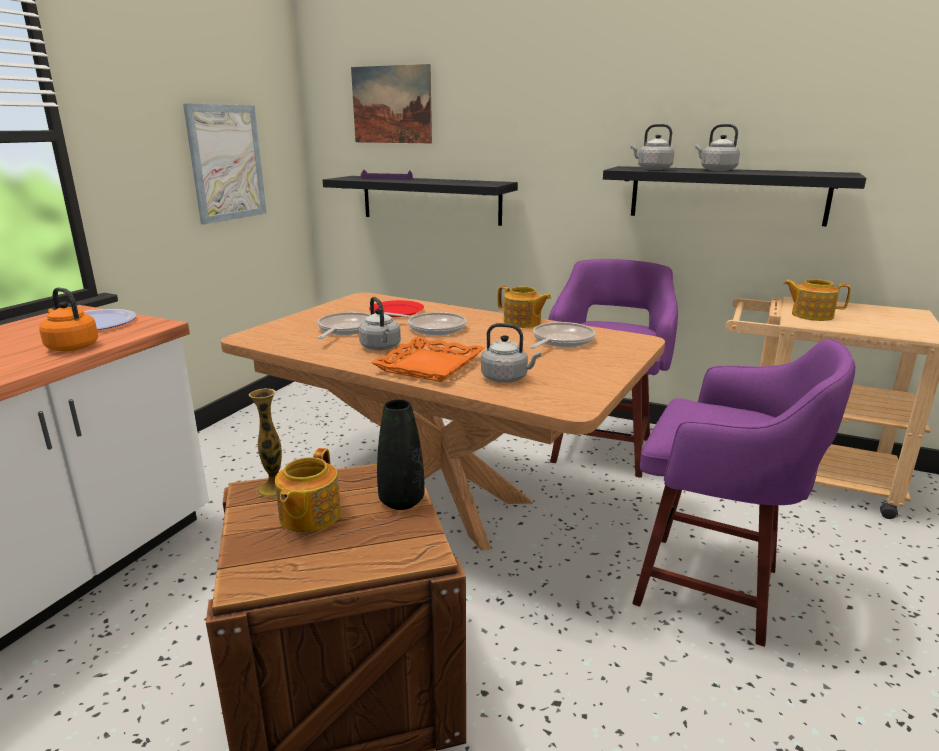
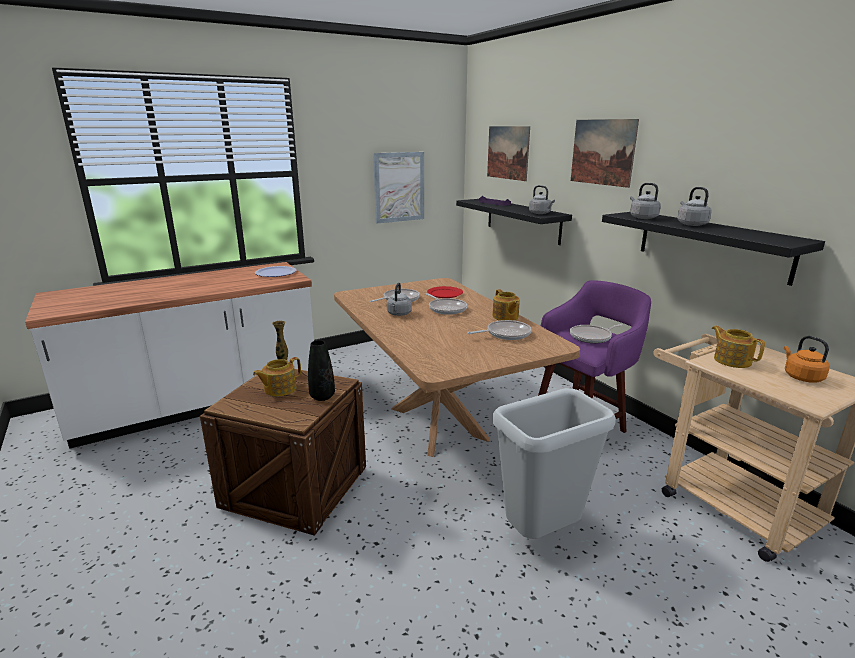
camera: 35 degrees right, 0 degrees up
orange kettle [39,288,98,351] -> orange kettle moved to [784,336,830,383]
orange tray [371,336,485,382] -> none
grey kettle [481,323,541,383] -> grey kettle moved to [529,185,555,214]
purple stool [632,339,855,647] -> grey trash can [493,388,616,539]
none -> frying pan [570,324,623,343]
none -> picture [571,119,639,188]

